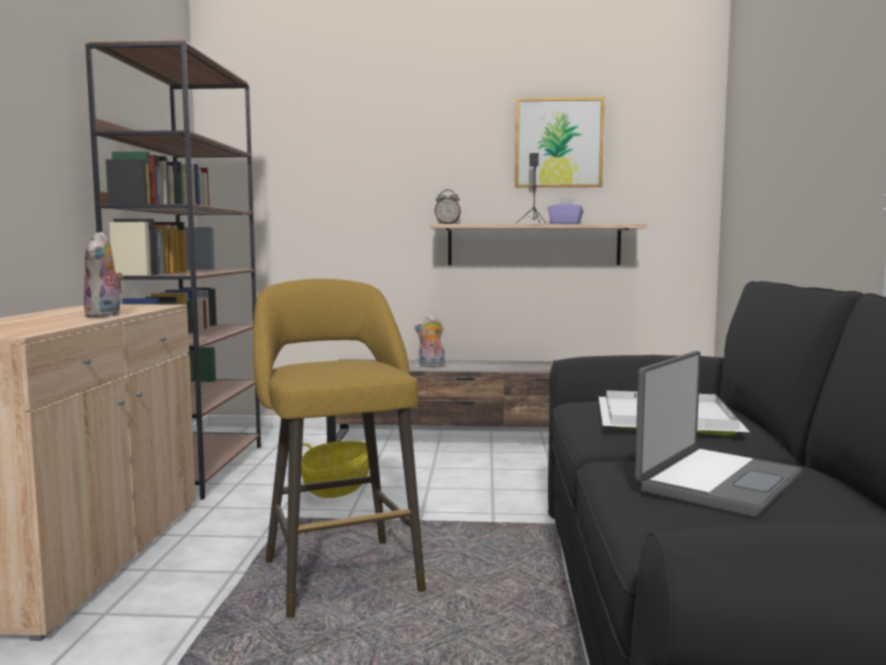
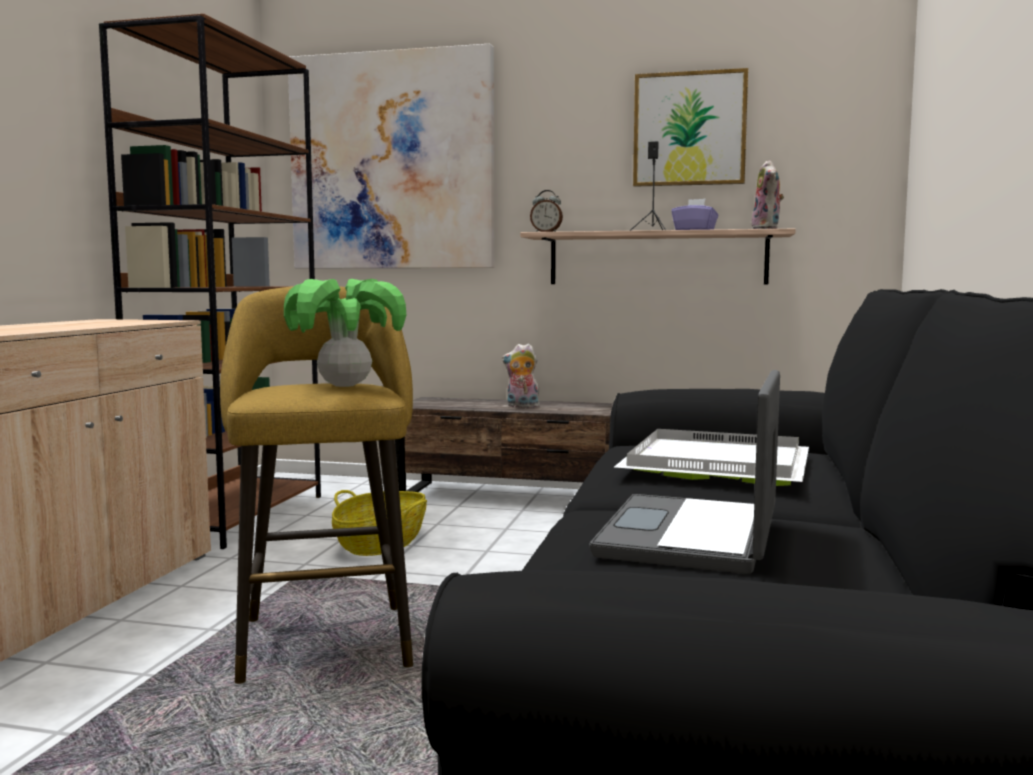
camera: 10 degrees right, 0 degrees up
plush toy [84,232,123,317] -> plush toy moved to [752,160,784,229]
laptop [635,351,802,517] -> laptop turned 150 degrees clockwise [589,370,780,574]
none -> potted plant [284,279,406,387]
none -> picture [288,44,494,269]

